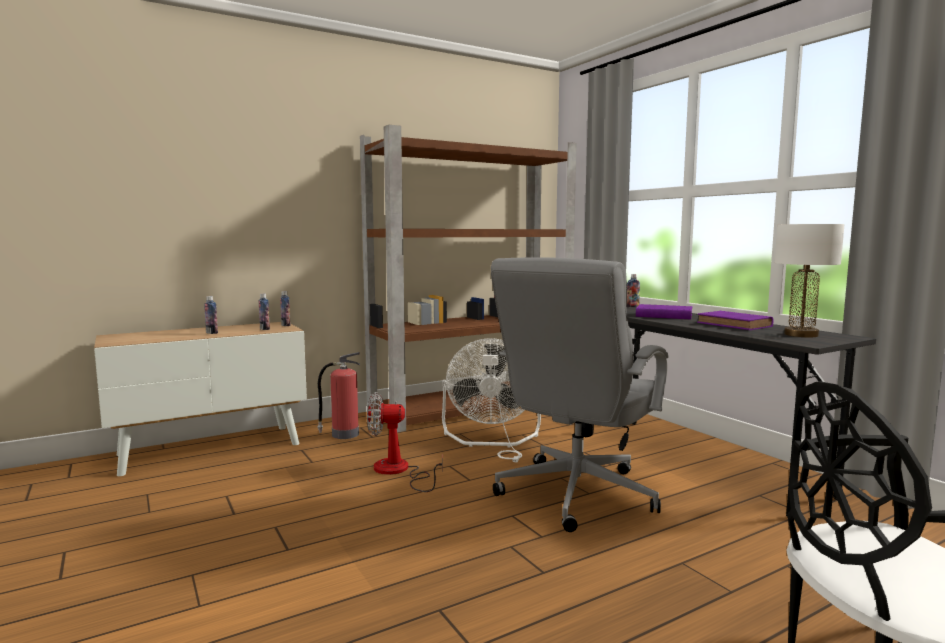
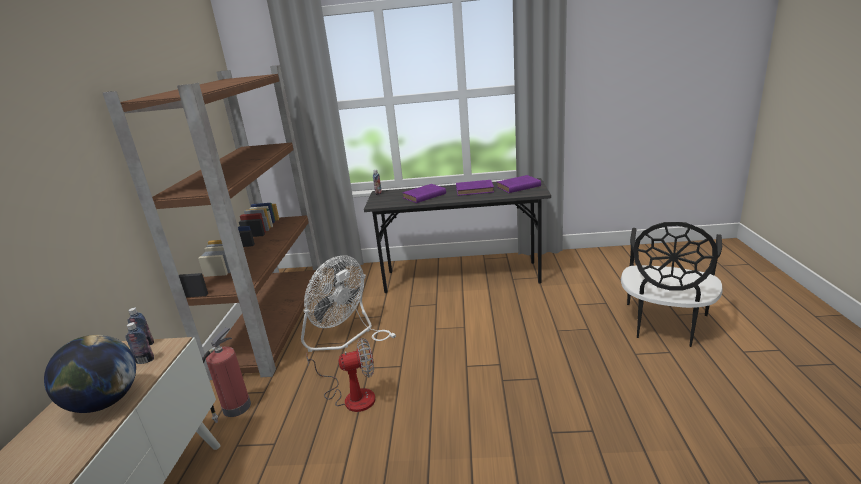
camera: 55 degrees left, 15 degrees up
bottle [204,296,218,334] -> globe [44,335,136,413]
fan [367,392,443,492] -> fan turned 135 degrees counterclockwise [306,338,375,412]
grey office chair [491,257,669,532] -> none
table lamp [775,224,845,337] -> purple book [497,175,541,193]

